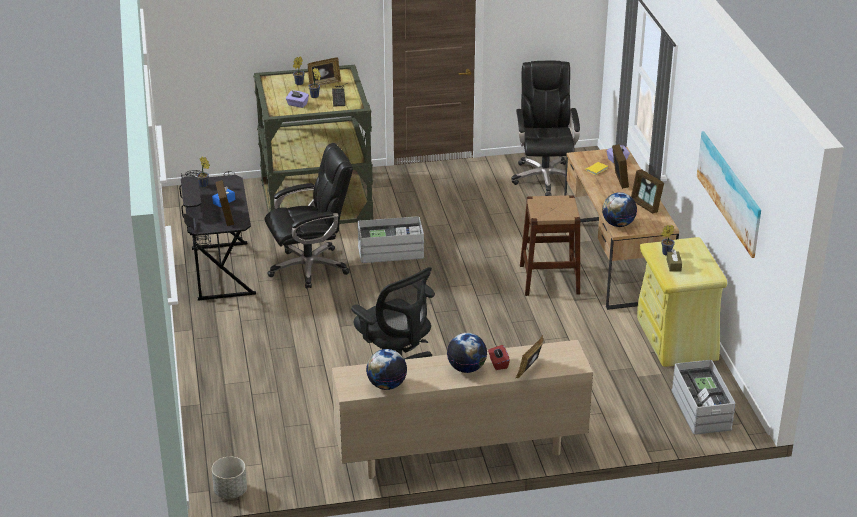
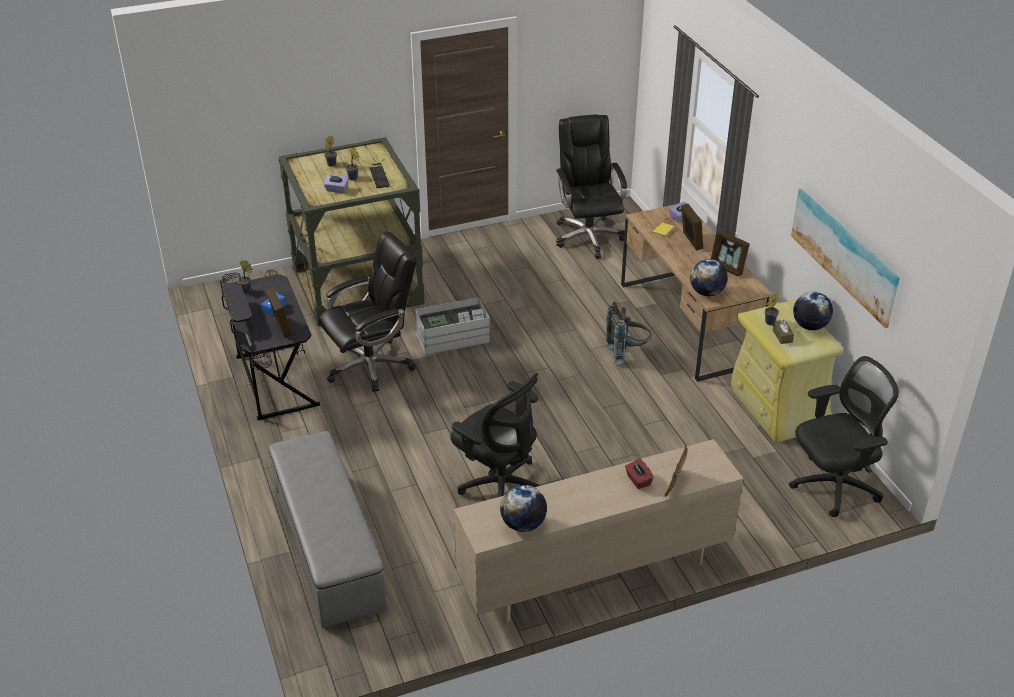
camera: 10 degrees left, 5 degrees up
grey planter [212,457,247,499] -> none
picture frame [308,57,341,86] -> none
globe [447,333,487,373] -> globe moved to [793,292,833,330]
brown stool [520,195,580,296] -> grey backpack [606,301,652,364]
grey storage box [672,360,735,434] -> black office chair [789,356,899,517]
none -> grey bench [269,431,387,628]

